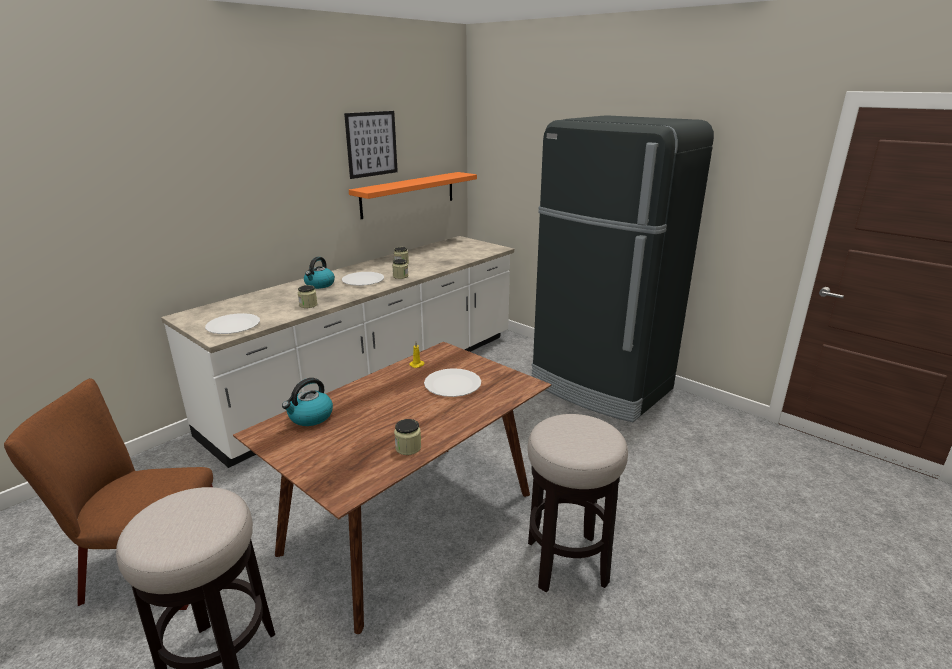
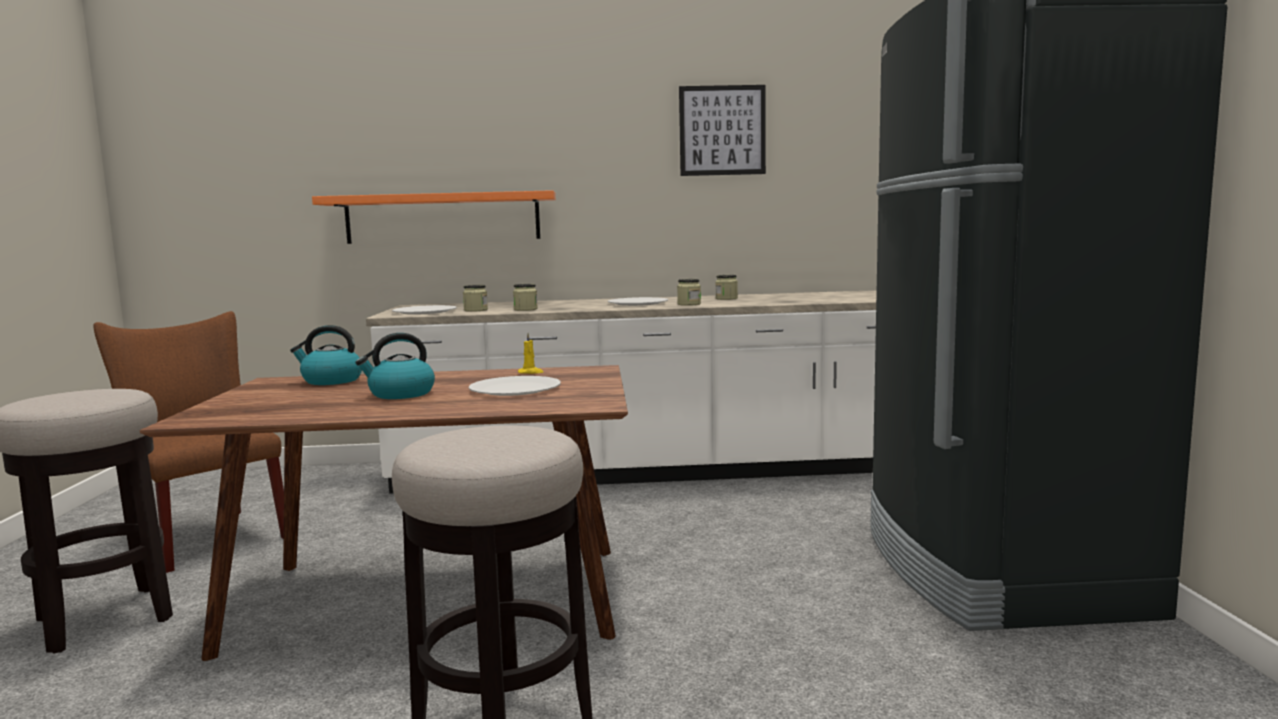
camera: 45 degrees right, 15 degrees down
kettle [304,257,335,289] -> kettle moved to [356,333,435,399]
orange shelf [349,172,477,219] -> orange shelf moved to [312,190,556,244]
jar [394,419,421,455] -> jar moved to [463,285,488,312]

